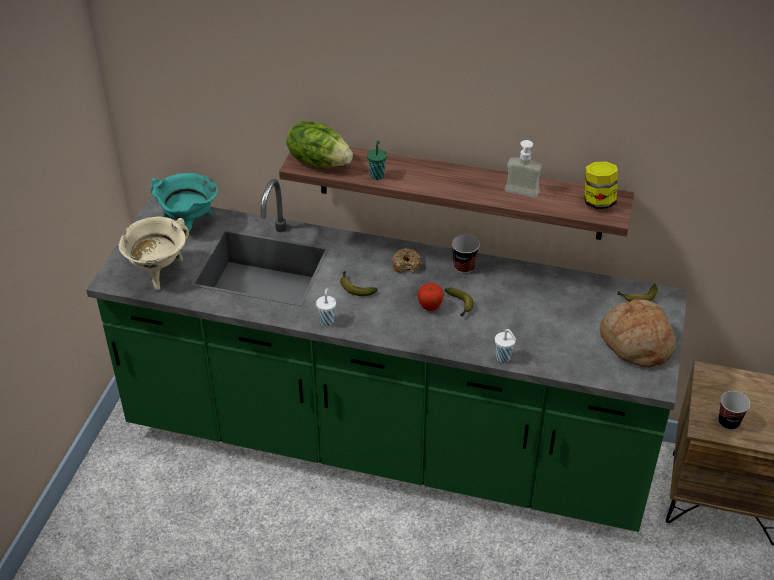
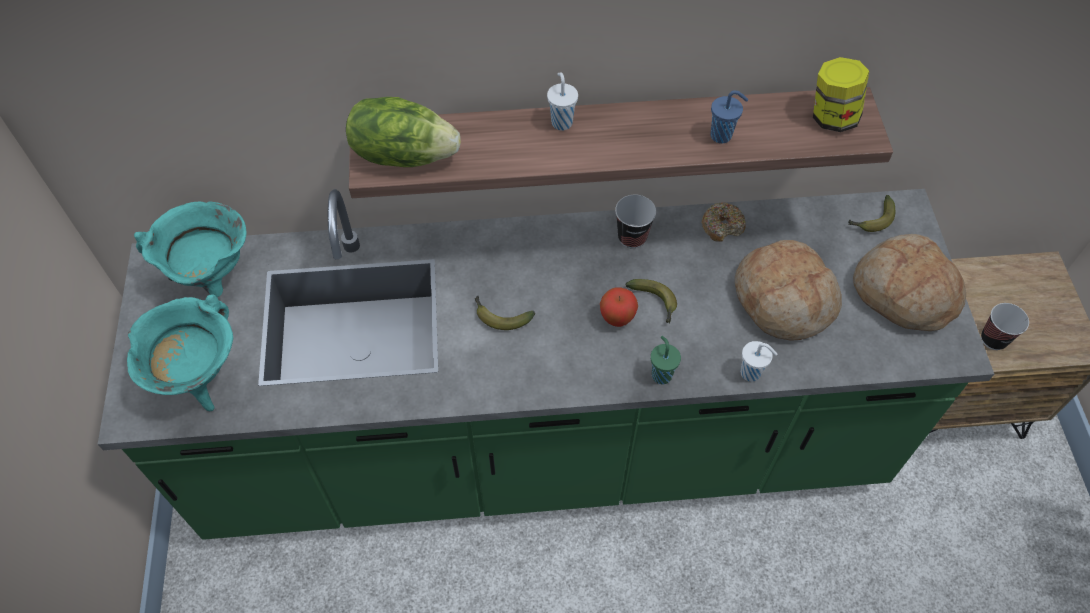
camera: 20 degrees left, 15 degrees up
beige cooking pot [119,217,189,290] -> turquoise cooking pot [127,295,233,411]
white cup [316,289,336,326] -> white cup moved to [547,73,578,130]
green cup [367,140,387,180] -> green cup moved to [651,336,681,384]
donut [392,248,422,273] -> donut moved to [701,202,746,242]
soap dispenser [505,140,542,198] -> blue cup [711,90,748,143]
none -> bread [735,240,842,341]

